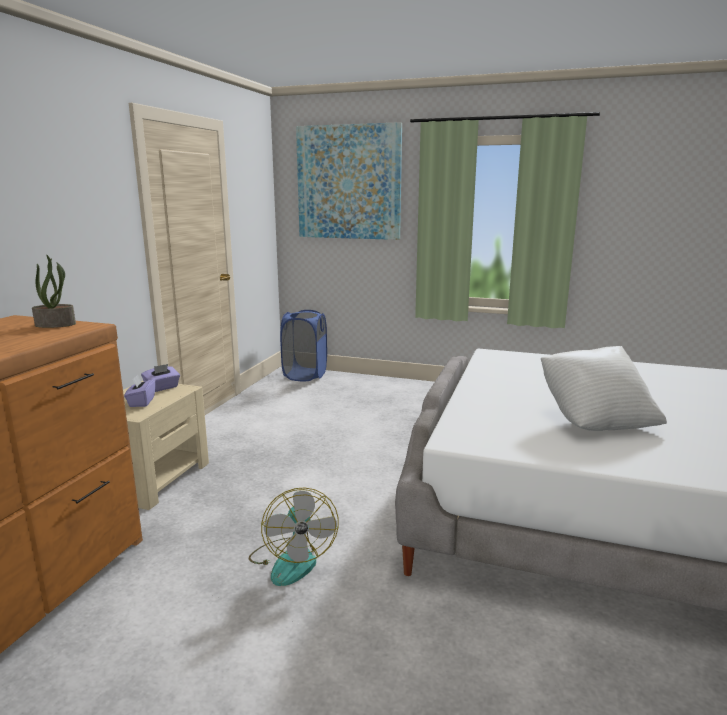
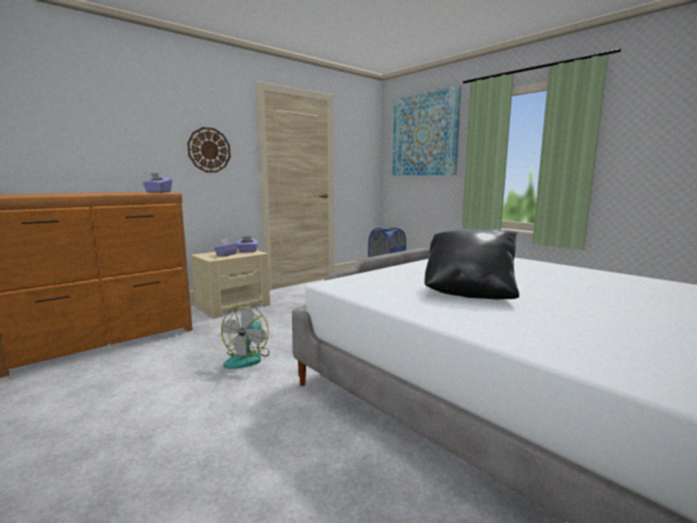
camera: 30 degrees right, 5 degrees down
potted plant [32,255,76,328] -> purple tissue box [143,173,172,193]
white pillow [541,346,667,431] -> black pillow [424,229,519,299]
none -> wall clock [187,127,231,172]

